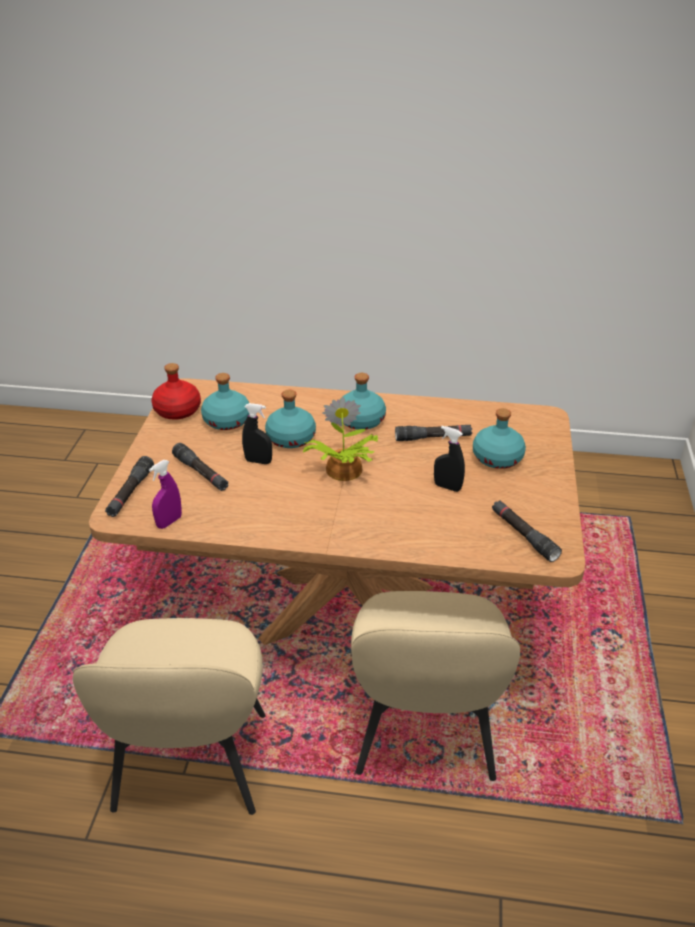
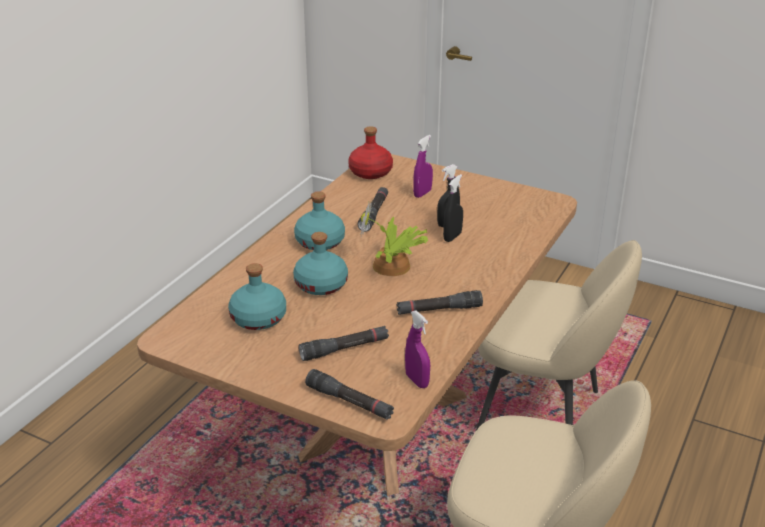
camera: 70 degrees left, 5 degrees down
red bottle [151,363,201,420] -> red bottle moved to [348,126,393,179]
black spray bottle [242,403,272,464] -> black spray bottle moved to [443,174,463,242]
turquoise bottle [473,408,526,469] -> purple spray bottle [413,135,433,198]
black flashlight [492,501,562,562] -> black flashlight moved to [397,290,483,315]

